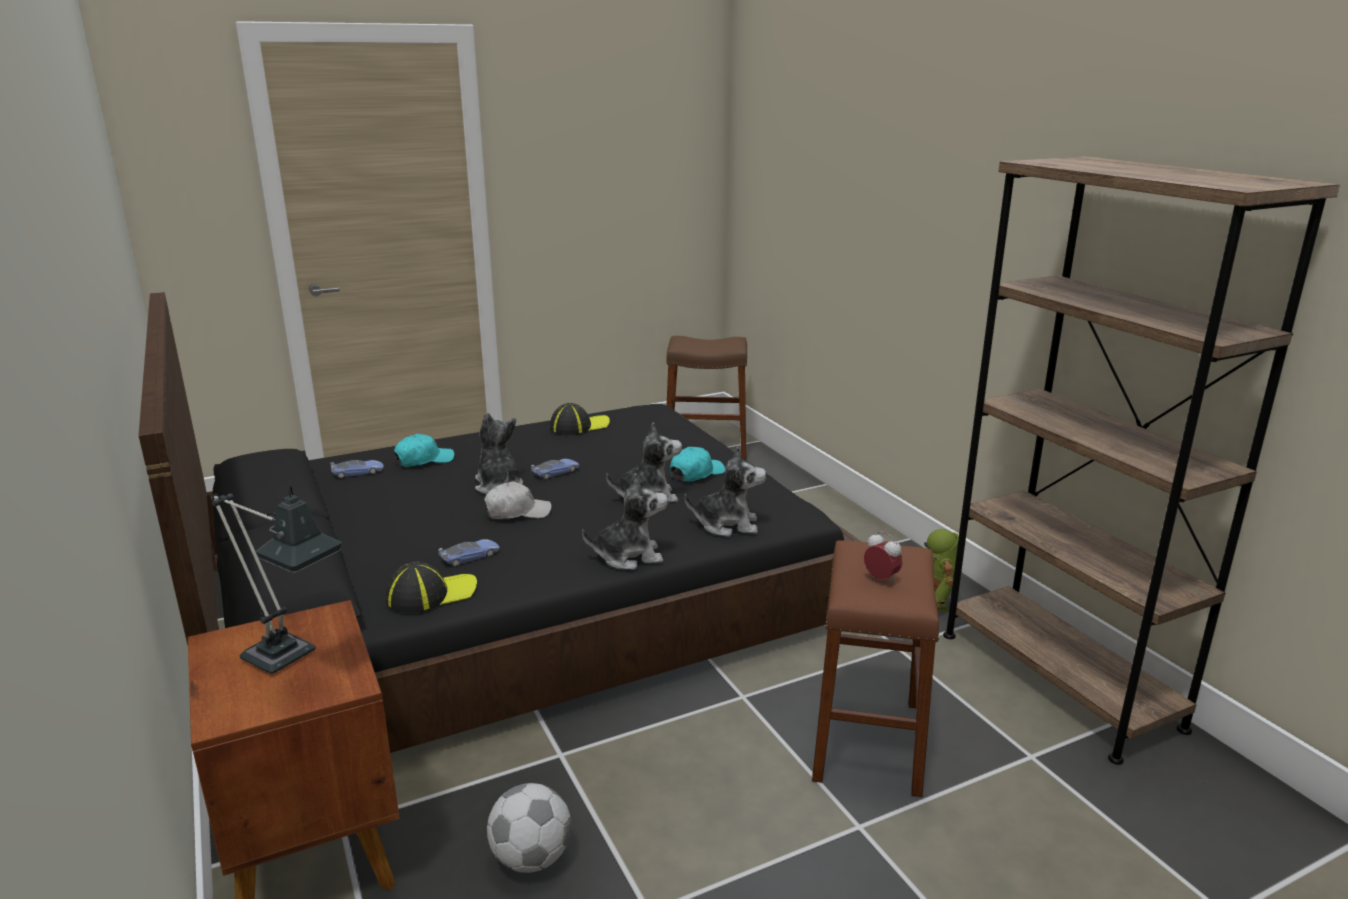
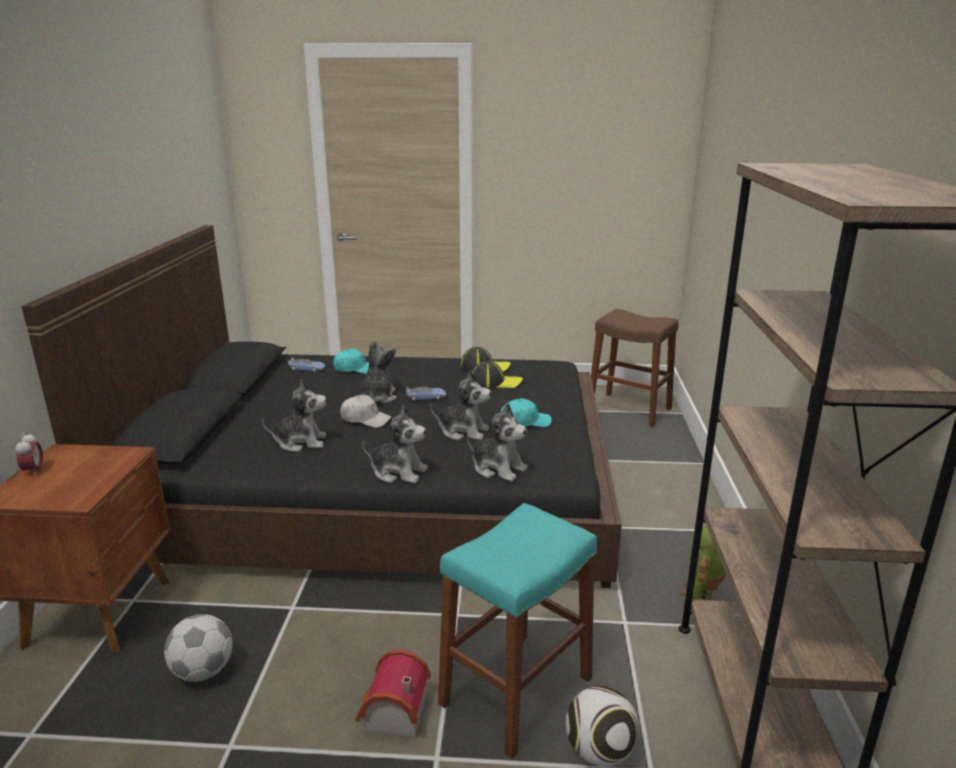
camera: 30 degrees right, 0 degrees up
table lamp [210,485,342,674] -> none
cap [386,562,477,613] -> cap moved to [472,361,523,388]
toy car [438,539,500,567] -> plush toy [262,379,326,452]
brown stool [812,540,939,797] -> turquoise stool [438,503,597,758]
alarm clock [864,531,903,582] -> alarm clock moved to [15,432,43,476]
none -> toy house [355,649,431,739]
none -> football [566,686,639,766]

